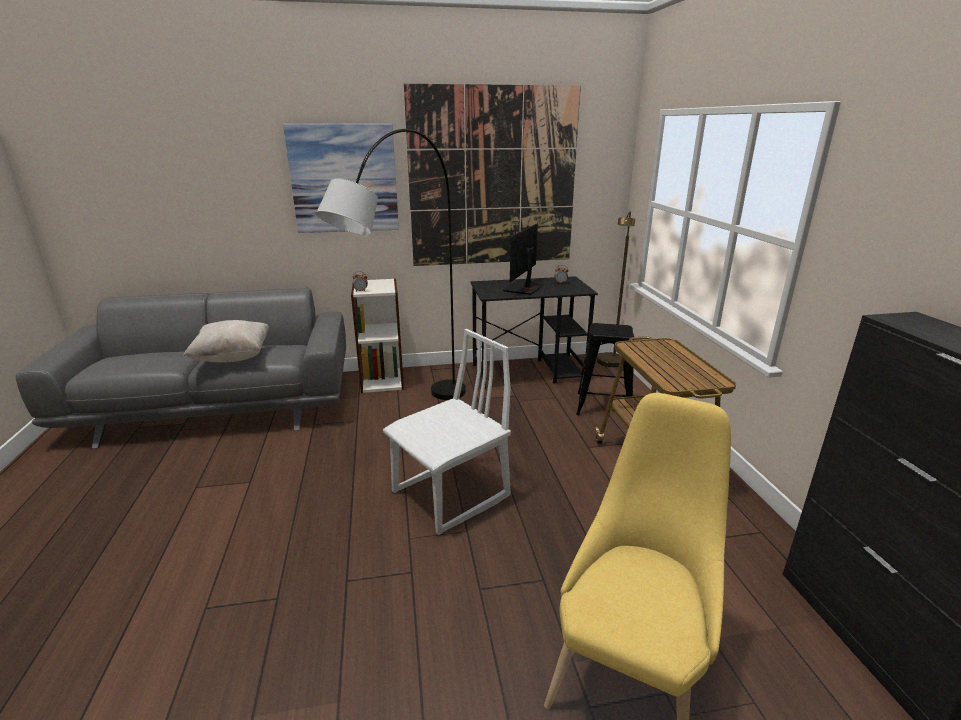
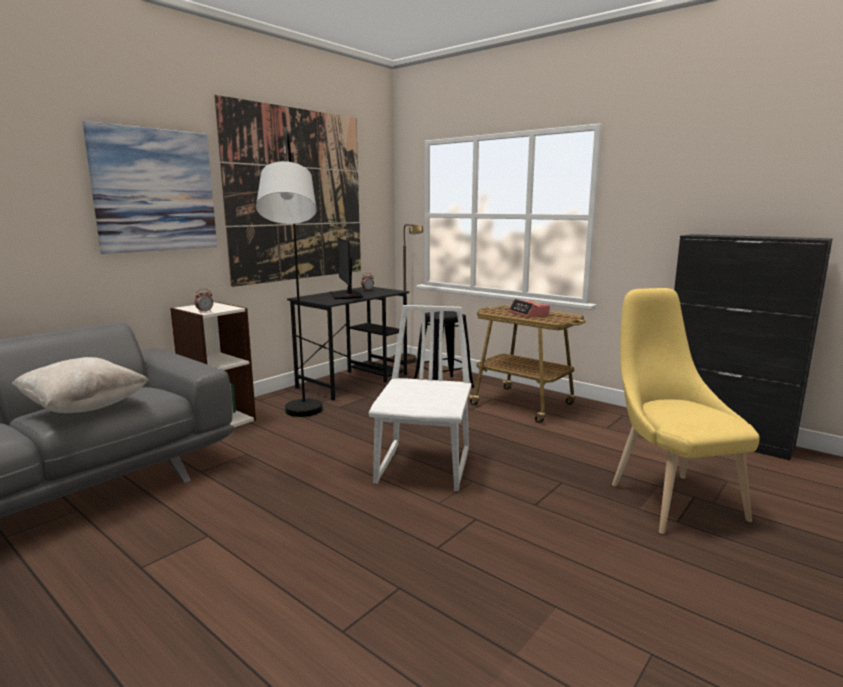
camera: 40 degrees left, 10 degrees down
none -> alarm clock [509,299,550,318]

